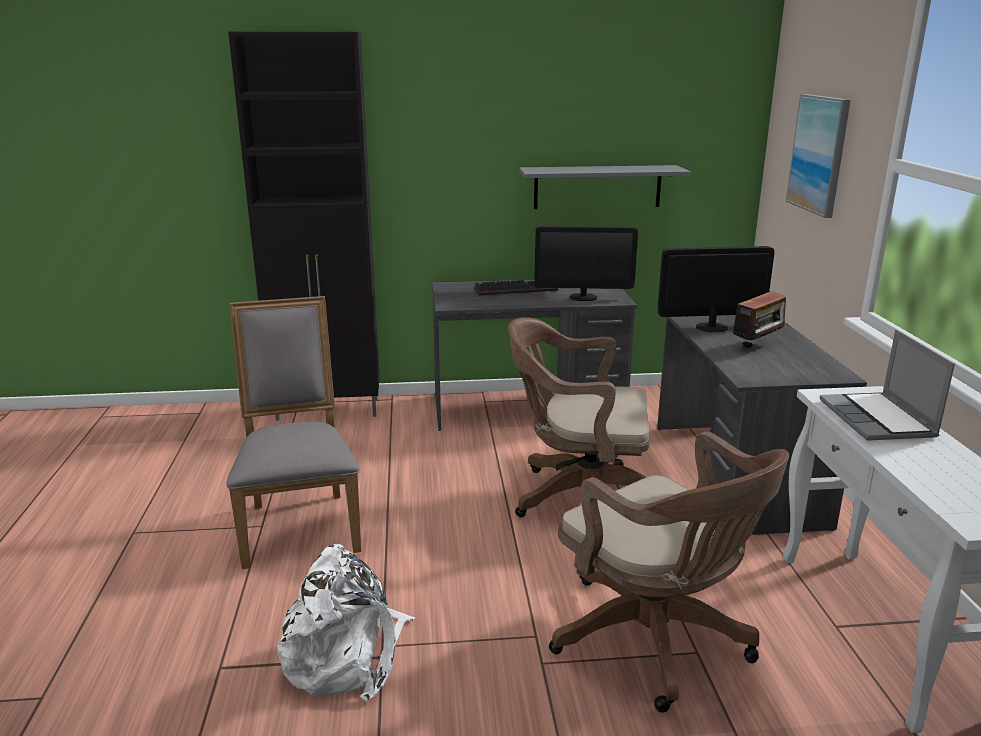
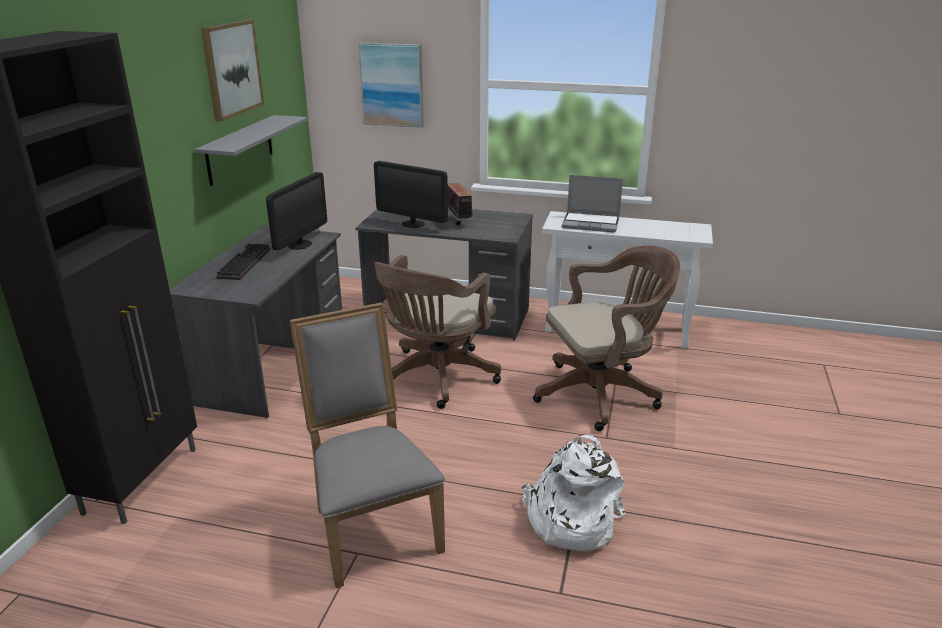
camera: 70 degrees left, 5 degrees up
grey chair [226,296,361,569] -> grey chair turned 60 degrees clockwise [290,302,445,588]
monitor [658,246,775,332] -> monitor turned 75 degrees counterclockwise [374,161,448,228]
none -> picture [201,20,264,121]

